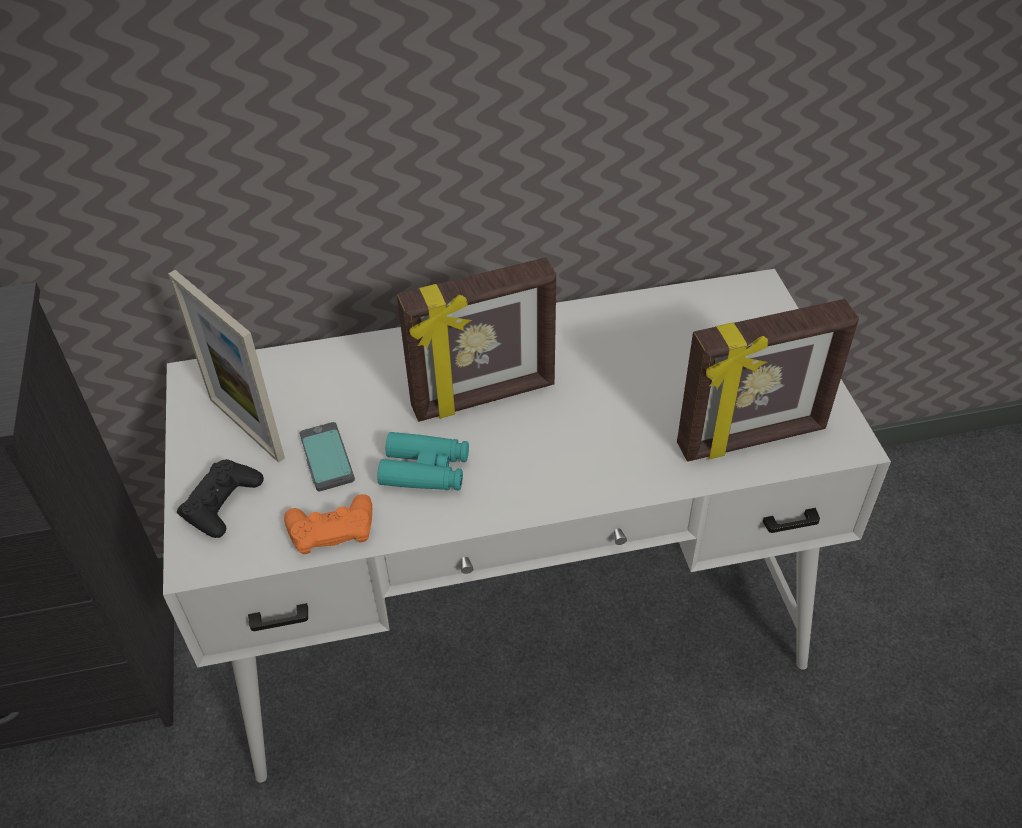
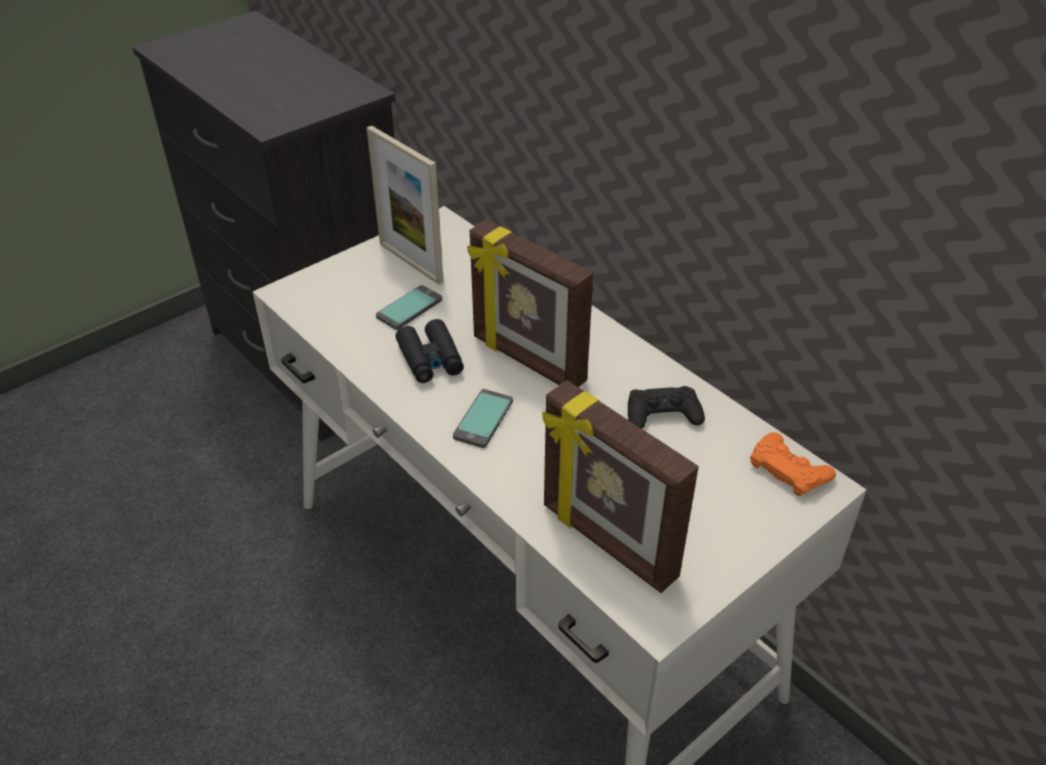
camera: 60 degrees right, 5 degrees down
picture frame [168,270,285,463] -> picture frame turned 60 degrees counterclockwise [367,126,444,285]
black game controller [177,459,264,538] -> black game controller moved to [628,386,705,429]
orange game controller [284,494,372,554] -> orange game controller moved to [750,432,836,496]
turquoise binoculars [377,432,469,490] -> black binoculars [396,319,464,383]
none -> phone [453,389,513,448]

